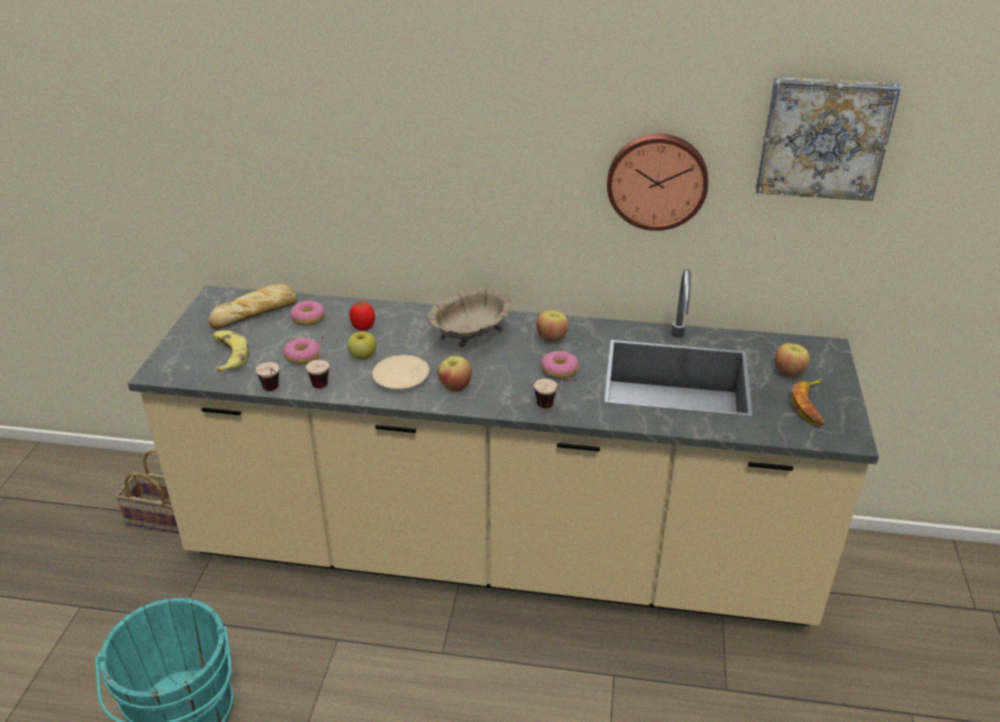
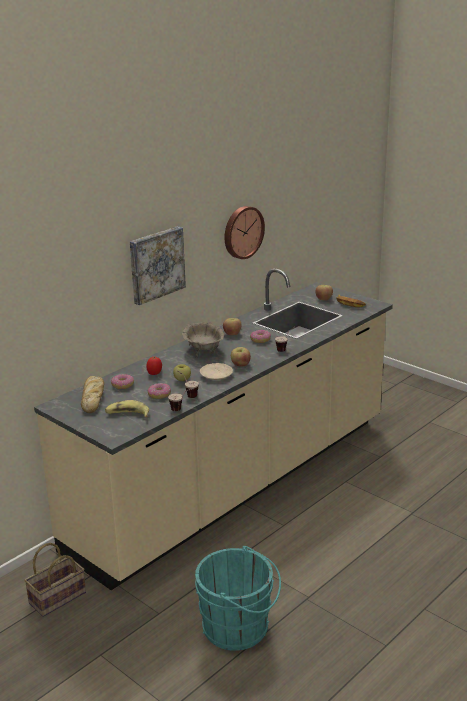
camera: 55 degrees left, 10 degrees down
picture [756,77,901,201] -> picture moved to [130,226,186,305]

